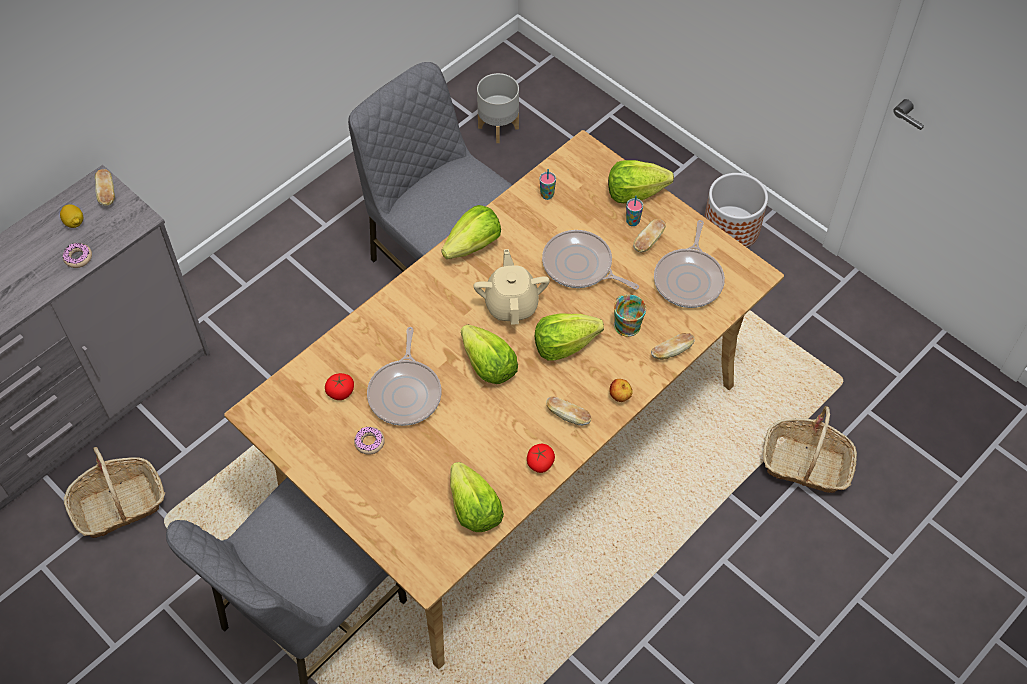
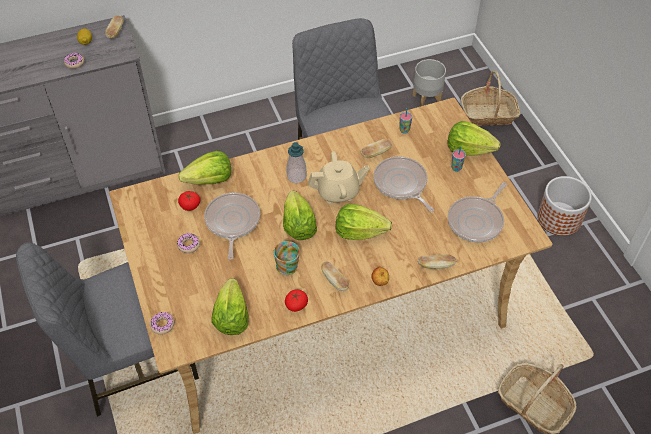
camera: 25 degrees right, 5 degrees down
basket [64,447,165,538] -> basket moved to [461,71,520,126]
frying pan [367,327,442,426] -> frying pan turned 150 degrees clockwise [204,193,260,260]
lettuce [441,205,501,259] -> lettuce moved to [178,151,231,185]
beige teapot [473,249,550,325] -> beige teapot turned 60 degrees clockwise [308,151,369,204]
mug [614,295,646,337] -> mug moved to [274,241,300,275]
bread [633,219,666,252] -> bread moved to [361,139,392,158]
none -> donut [150,312,174,334]
none -> soap dispenser [286,142,307,183]

